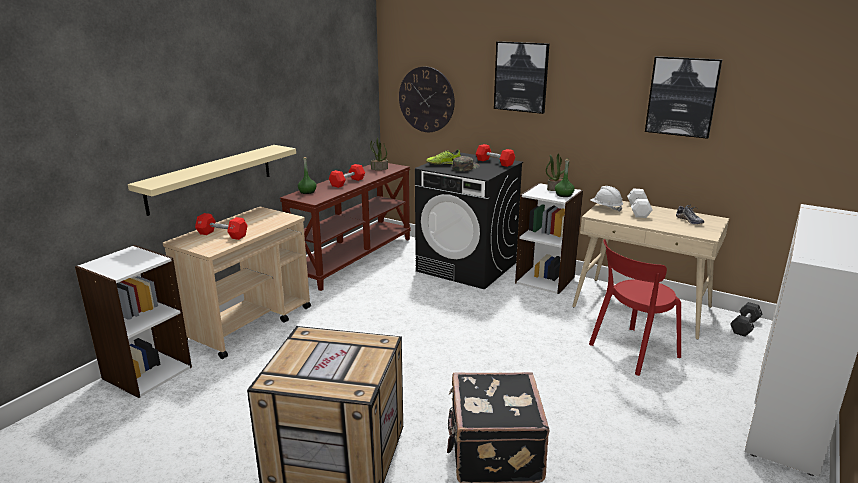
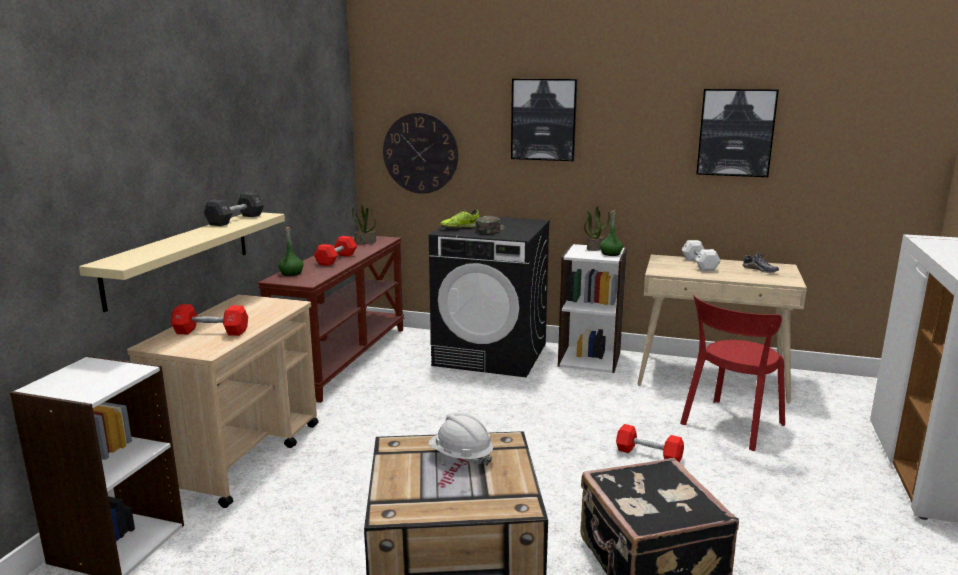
camera: 15 degrees left, 5 degrees down
red dumbbell [476,144,515,167] -> red dumbbell moved to [616,424,684,462]
white hard hat [591,186,623,212] -> white hard hat moved to [428,412,493,466]
black dumbbell [730,302,762,337] -> black dumbbell moved to [204,192,264,226]

